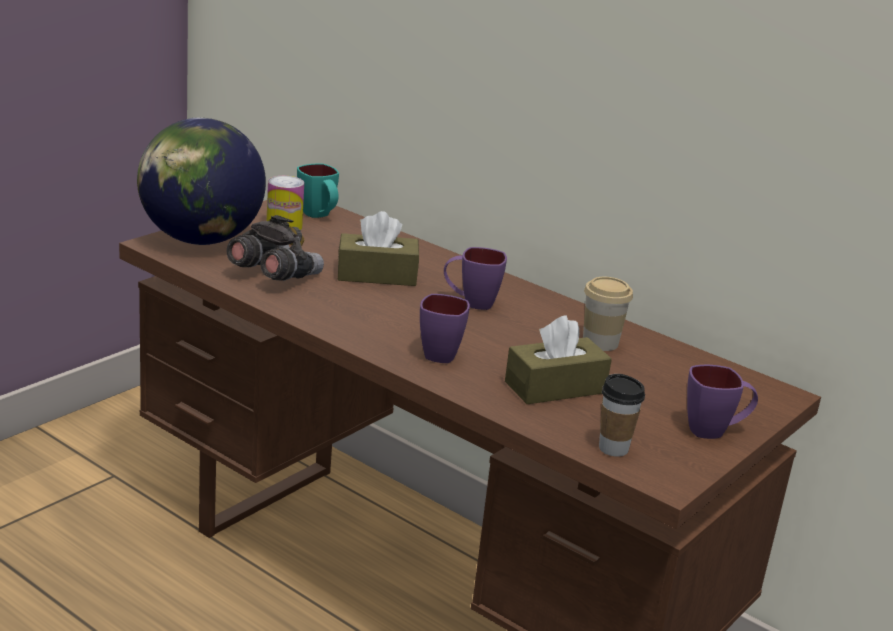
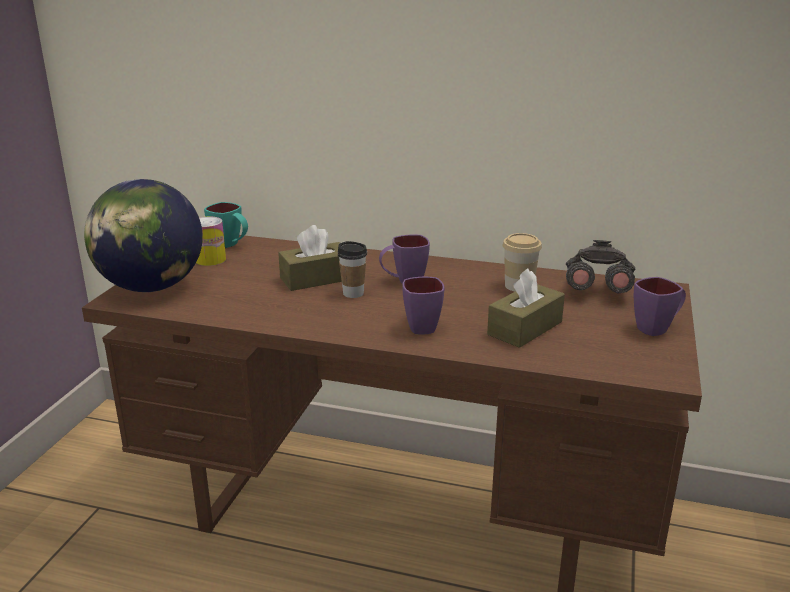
camera: 20 degrees left, 0 degrees up
grey binoculars [227,215,324,281] -> grey binoculars moved to [566,240,636,294]
cup [599,374,645,457] -> cup moved to [337,241,367,298]

